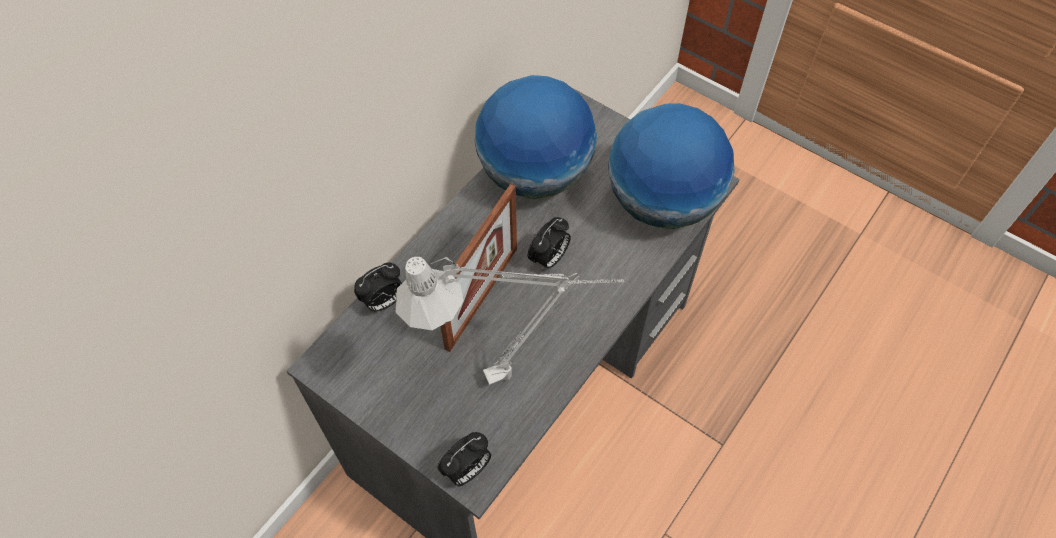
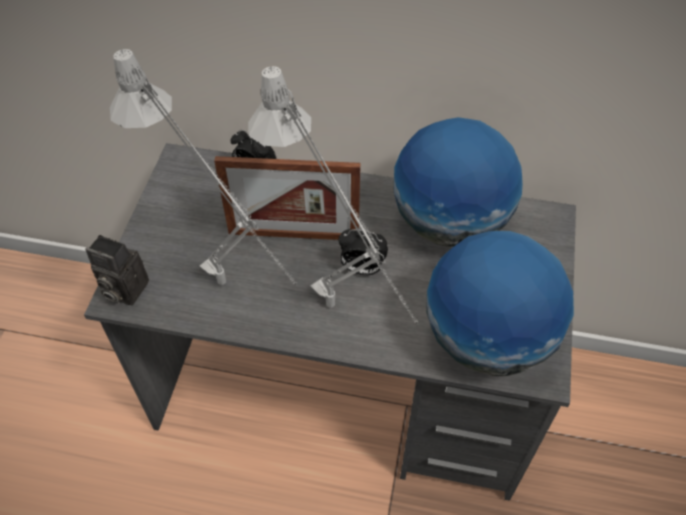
camera: 65 degrees right, 5 degrees down
alarm clock [438,432,491,487] -> camera [86,235,149,306]
none -> grey table lamp [248,66,418,324]

